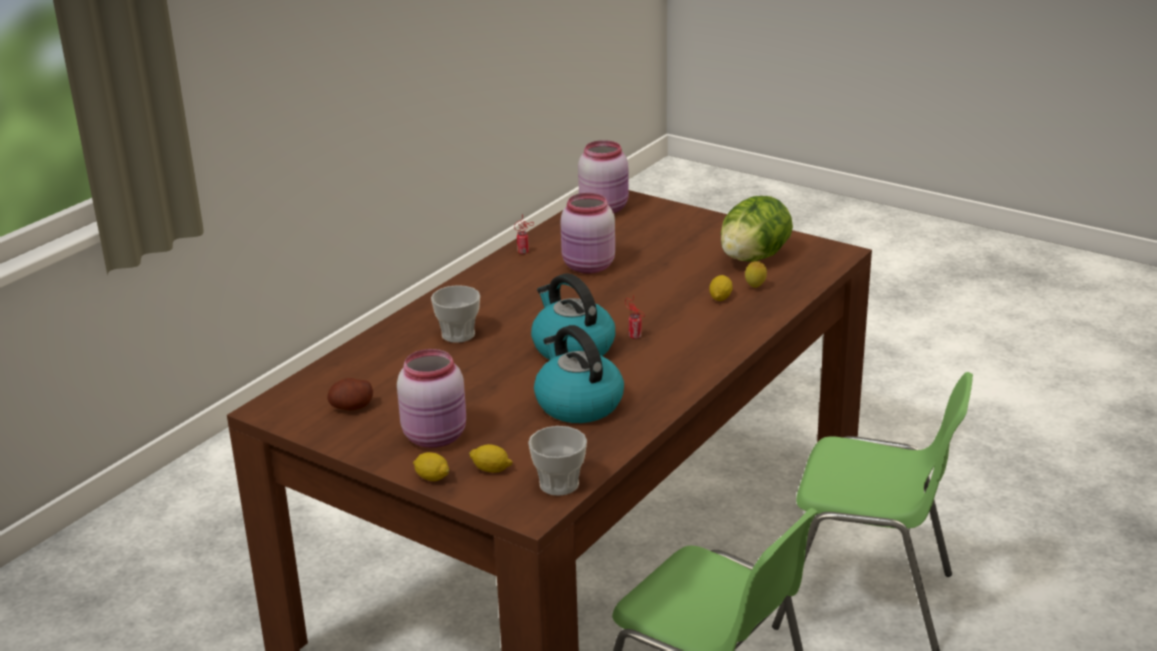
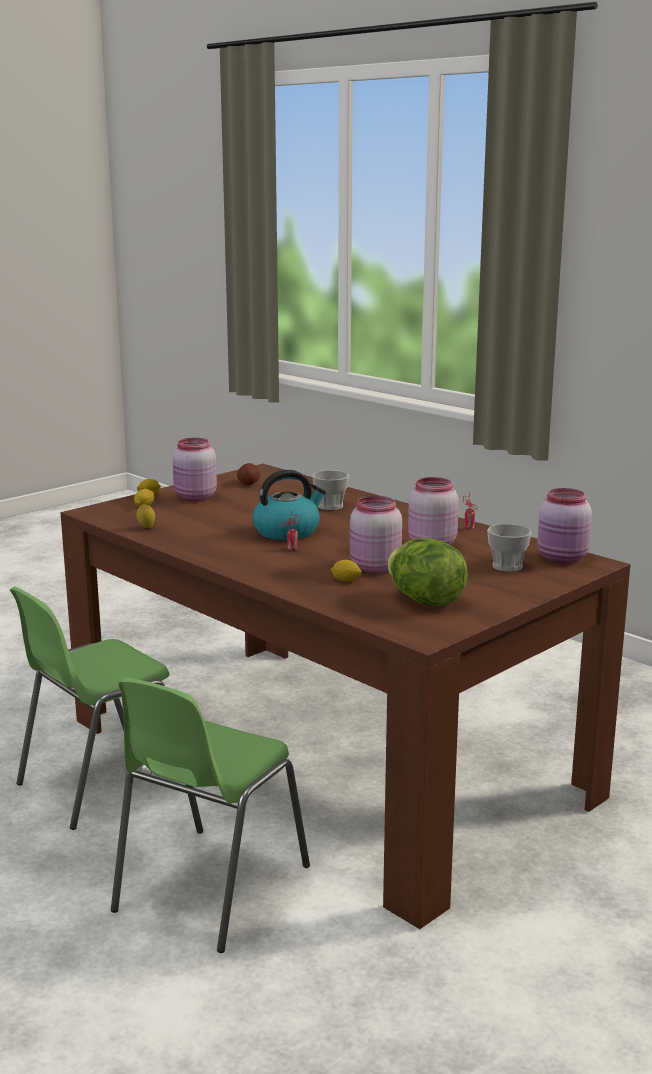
camera: 100 degrees right, 10 degrees down
cup [528,426,587,496] -> cup moved to [487,524,532,572]
kettle [534,325,624,423] -> none
lemon [745,261,767,288] -> lemon moved to [137,505,155,528]
none -> pink jar [350,496,402,573]

